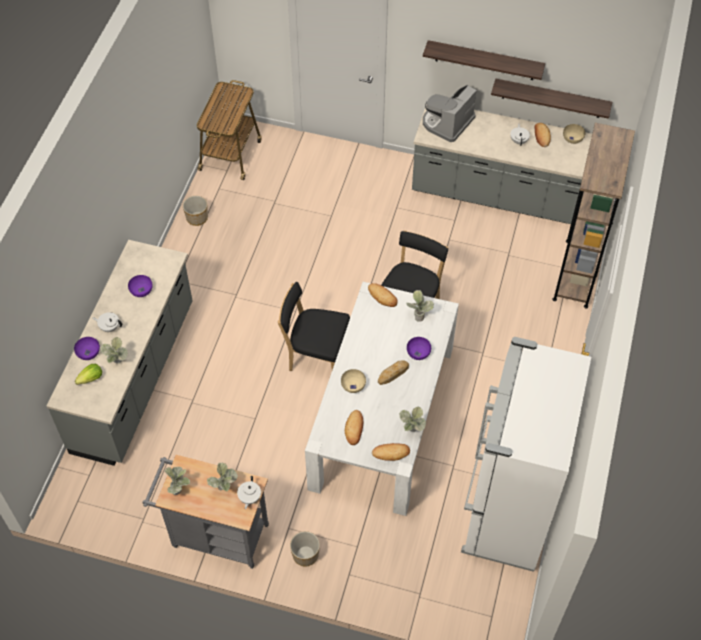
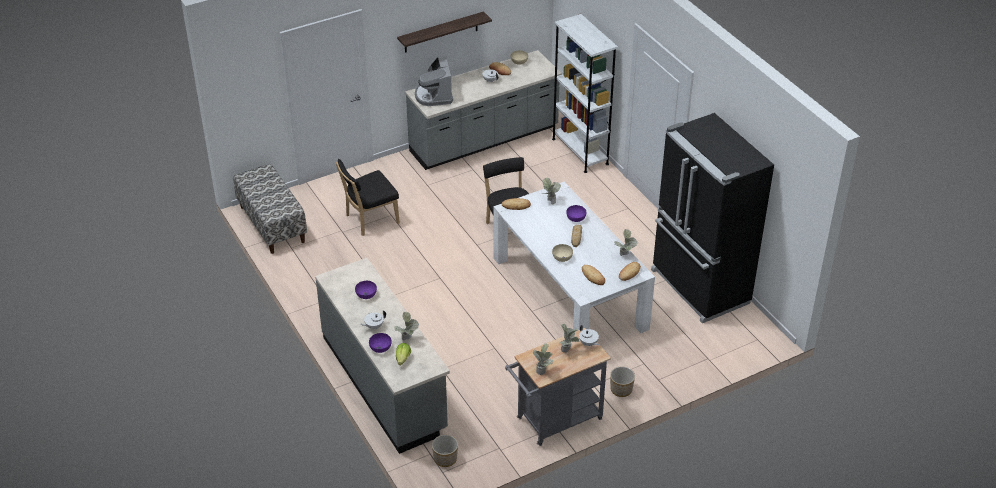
camera: 45 degrees left, 15 degrees down
planter [183,196,208,226] -> planter moved to [432,435,458,467]
cart [197,80,262,180] -> bench [233,164,307,254]
black chair [278,282,350,371] -> black chair moved to [336,159,400,236]
white fridge [461,337,591,572] -> black fridge [651,113,774,323]
shelf [491,79,612,119] -> none
brown bookcase [553,123,635,308] -> white bookcase [552,14,618,173]

